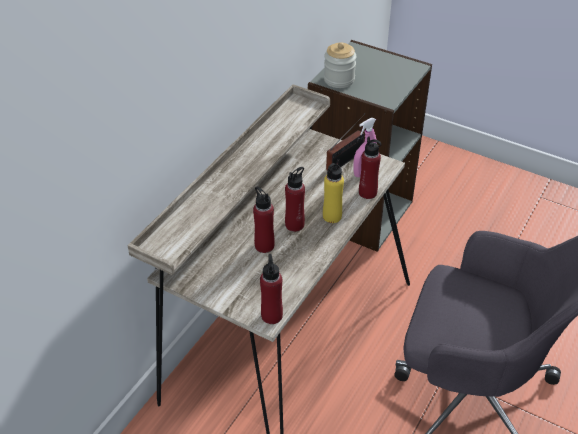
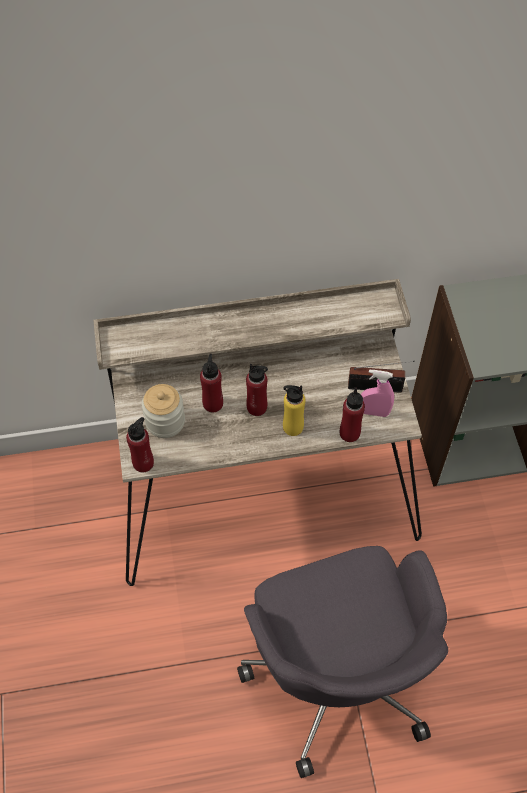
camera: 50 degrees right, 15 degrees up
jar [324,42,356,88] -> jar moved to [142,384,185,438]

